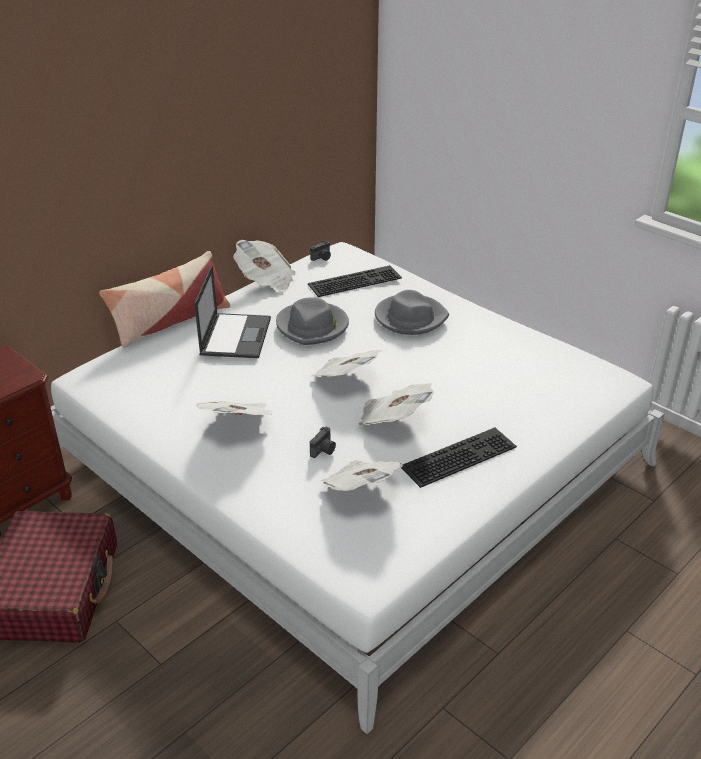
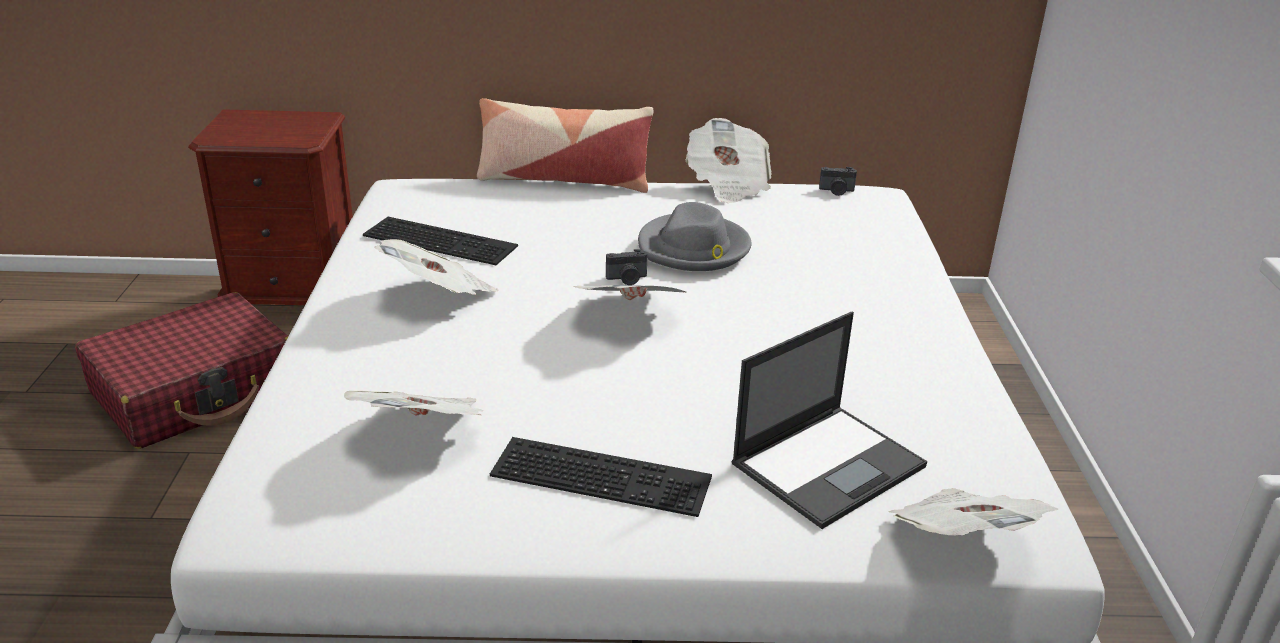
camera: 45 degrees right, 5 degrees down
laptop [194,265,271,358] -> laptop moved to [731,312,927,529]
keyboard [308,265,402,297] -> keyboard moved to [363,217,518,265]
camera [310,427,336,458] -> camera moved to [606,249,647,285]
newspaper [359,383,434,425] -> newspaper moved to [888,488,1059,535]
grey hat [375,290,449,335] -> none

